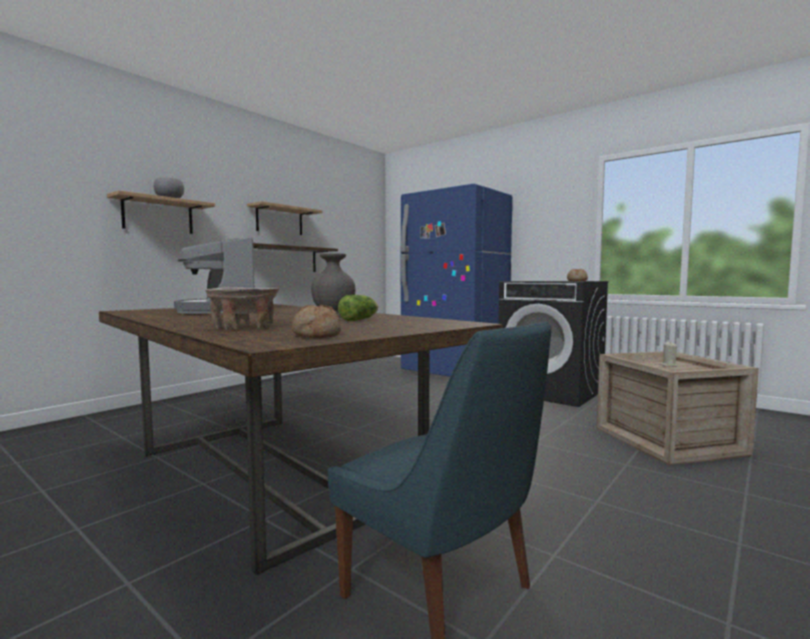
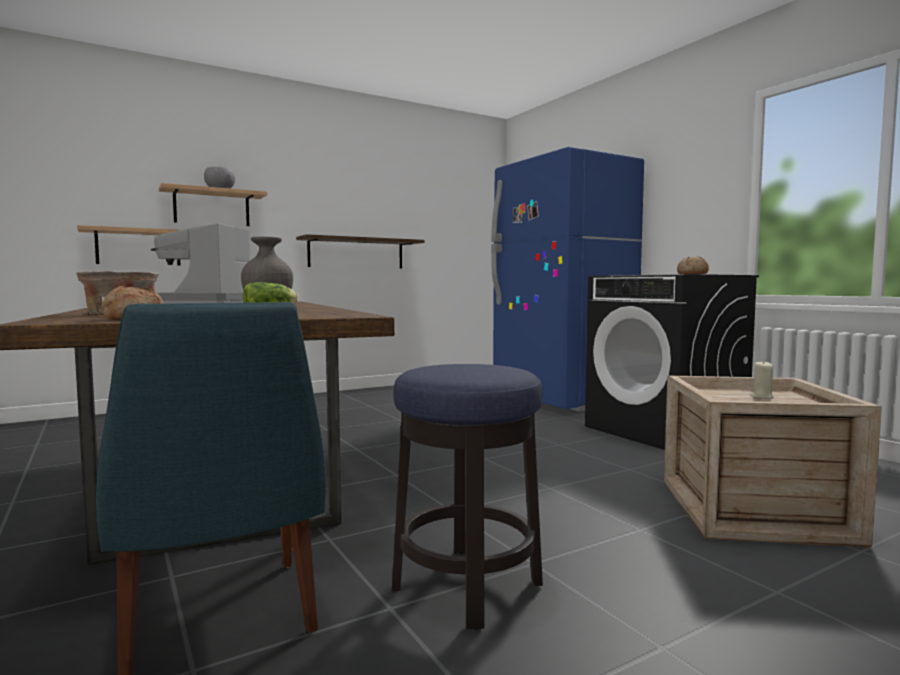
camera: 20 degrees right, 0 degrees up
shelf [247,201,322,235] -> shelf moved to [77,225,180,265]
none -> stool [392,364,543,629]

